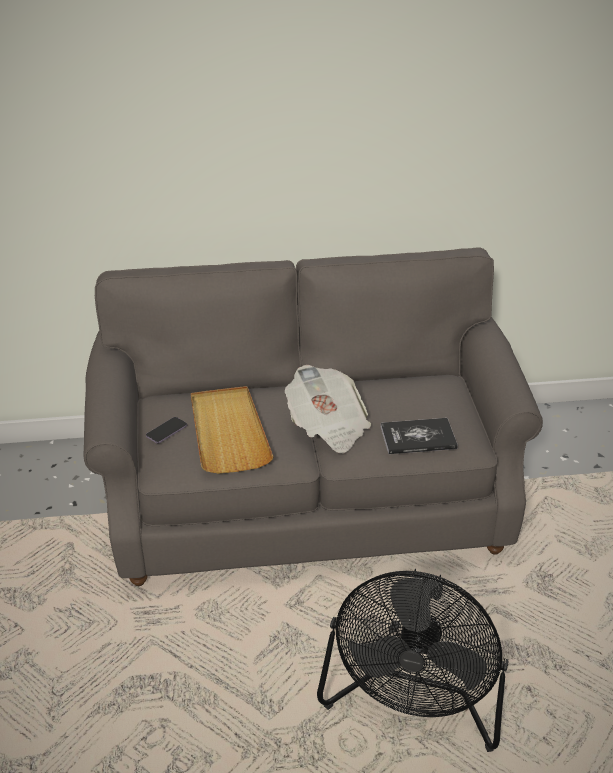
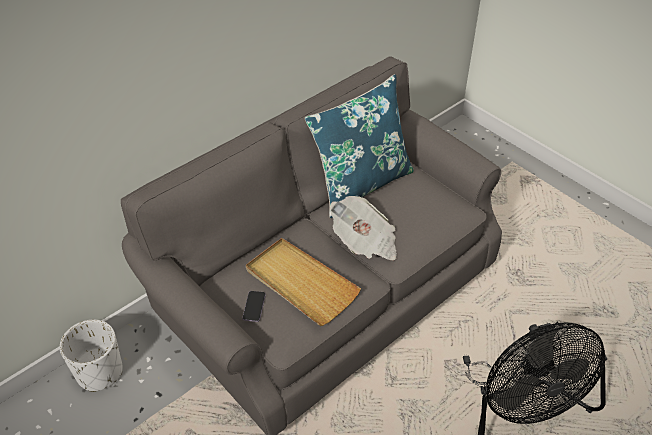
camera: 35 degrees left, 10 degrees up
book [381,418,458,454] -> none
none -> white planter [60,320,123,392]
none -> blue pillow [305,74,414,218]

